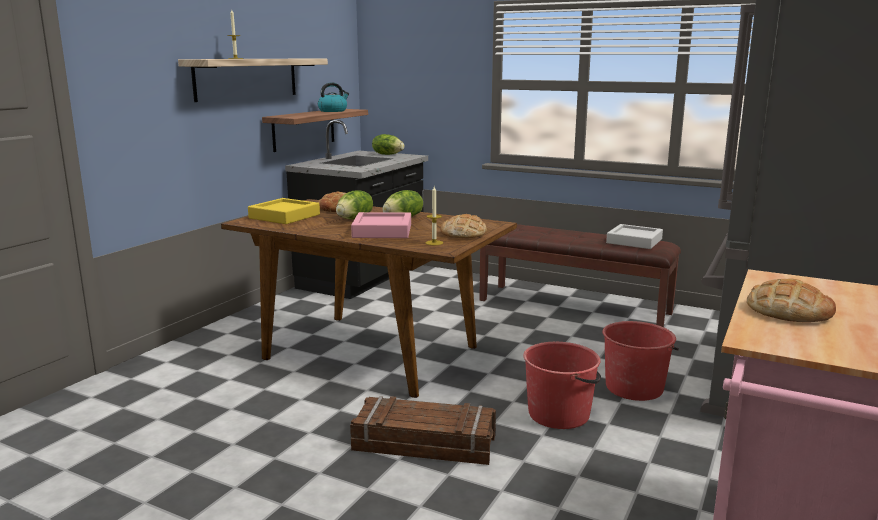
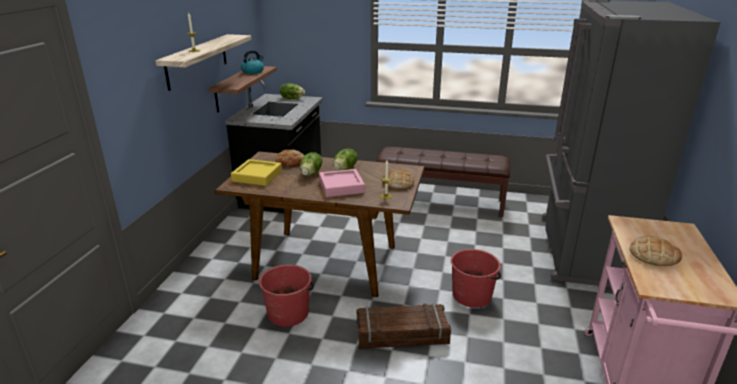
camera: 15 degrees left, 10 degrees up
red bucket [602,321,679,401] -> red bucket moved to [259,264,314,327]
grey tray [606,224,663,249] -> none

